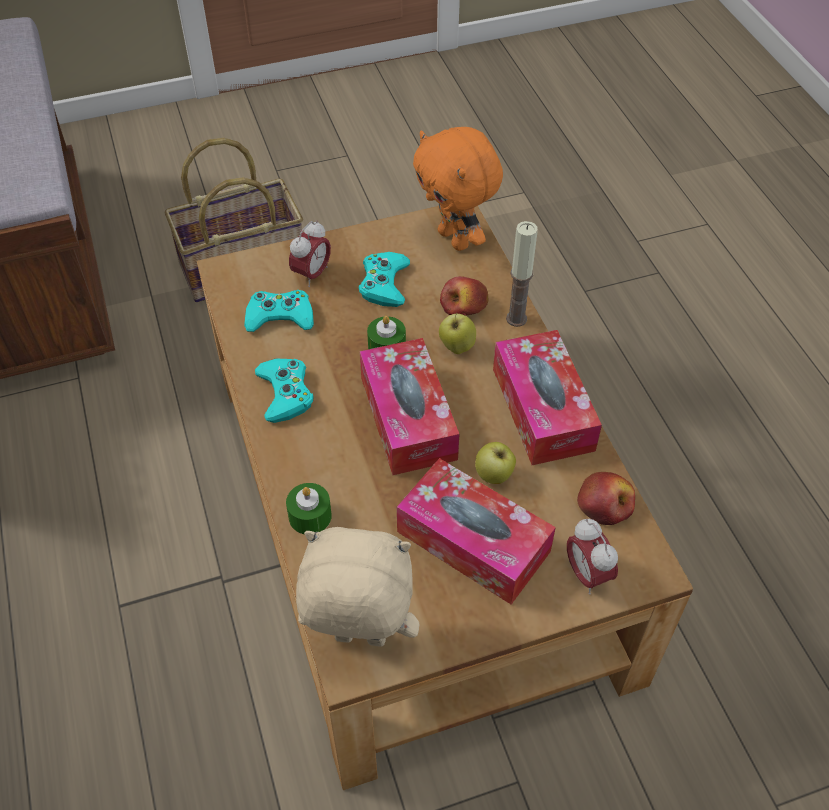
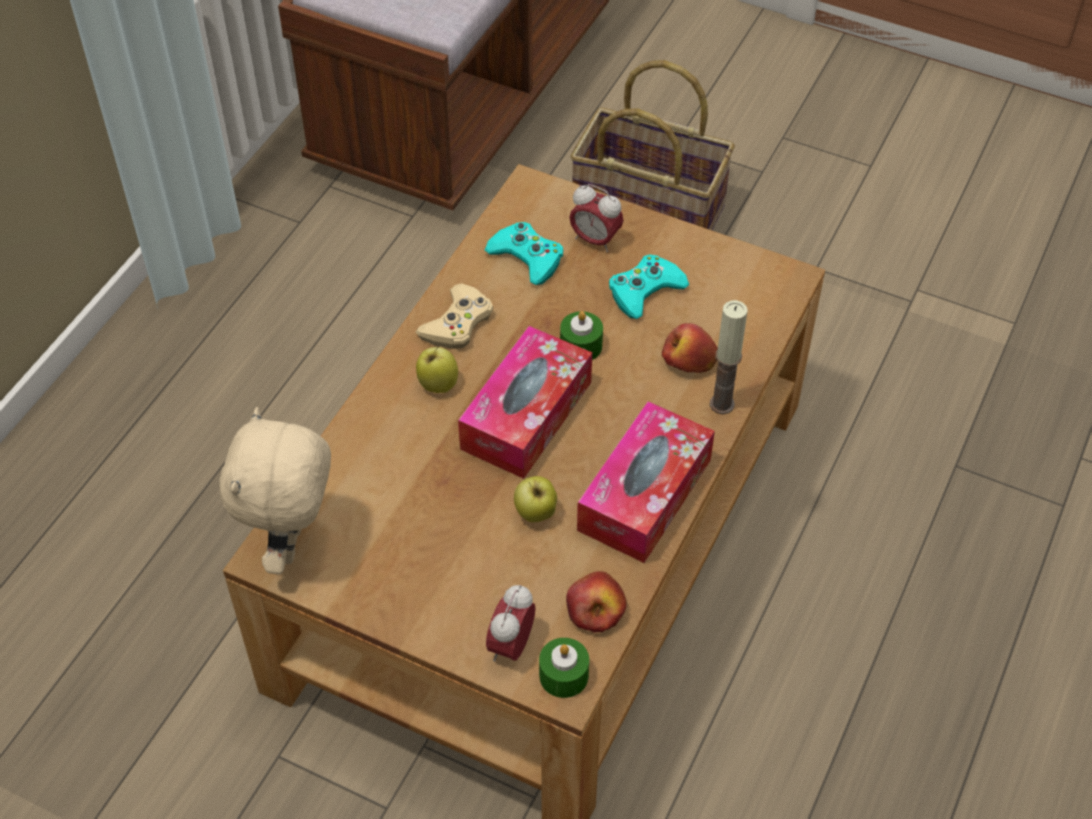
camera: 45 degrees right, 0 degrees up
turquoise game controller [255,359,314,423] -> beige game controller [416,283,493,349]
green candle [286,483,332,534] -> green candle moved to [539,638,589,698]
alarm clock [289,220,331,287] -> alarm clock turned 45 degrees clockwise [569,184,624,252]
beige plush toy [296,527,419,647] -> beige plush toy turned 135 degrees counterclockwise [219,407,331,574]
tissue box [397,458,556,605] -> none
orange plush toy [413,127,503,251] -> none
apple [439,312,476,354] -> apple moved to [416,347,458,393]

